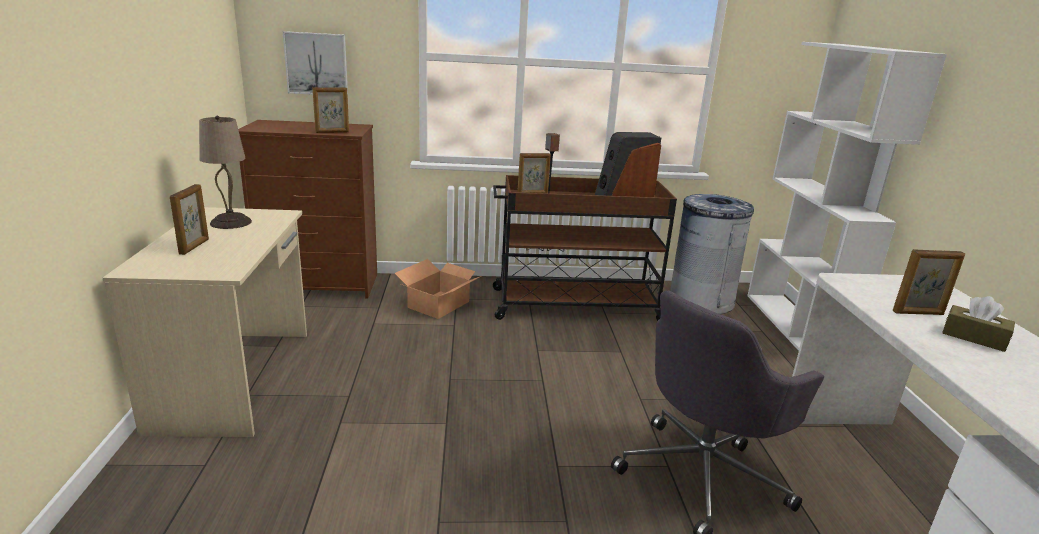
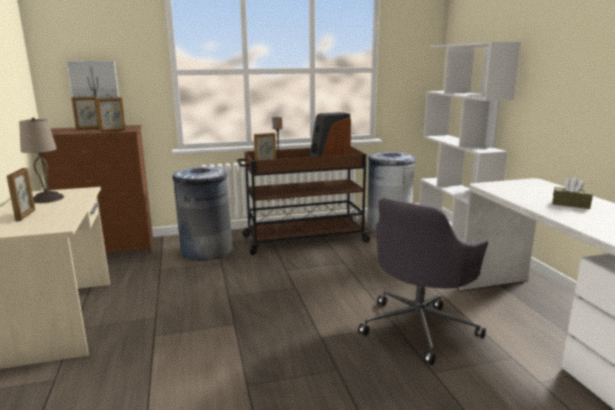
camera: 10 degrees left, 5 degrees down
cardboard box [395,259,481,319] -> grey trash can [173,167,233,261]
picture frame [893,249,965,315] -> picture frame moved to [71,97,100,130]

